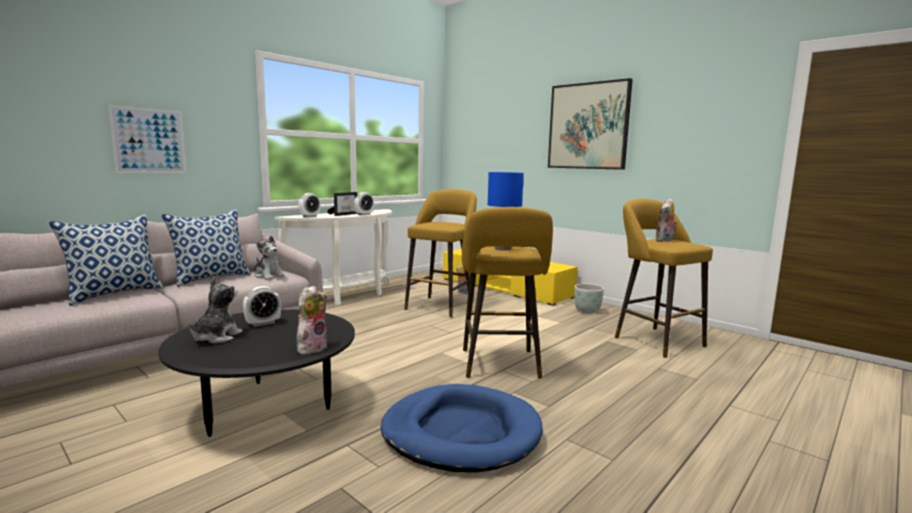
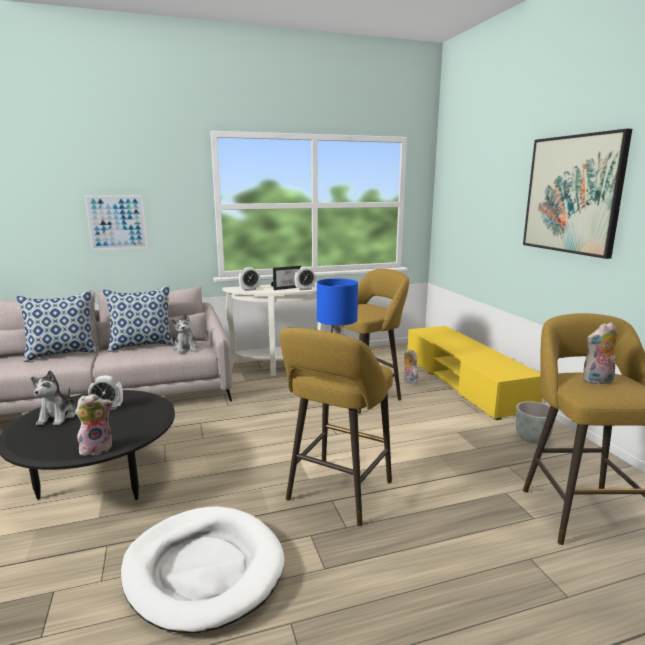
camera: 30 degrees right, 5 degrees up
plush toy [189,276,243,344] -> plush toy turned 135 degrees clockwise [31,370,76,426]
blue dog bed [381,384,543,473] -> white dog bed [121,506,284,633]

